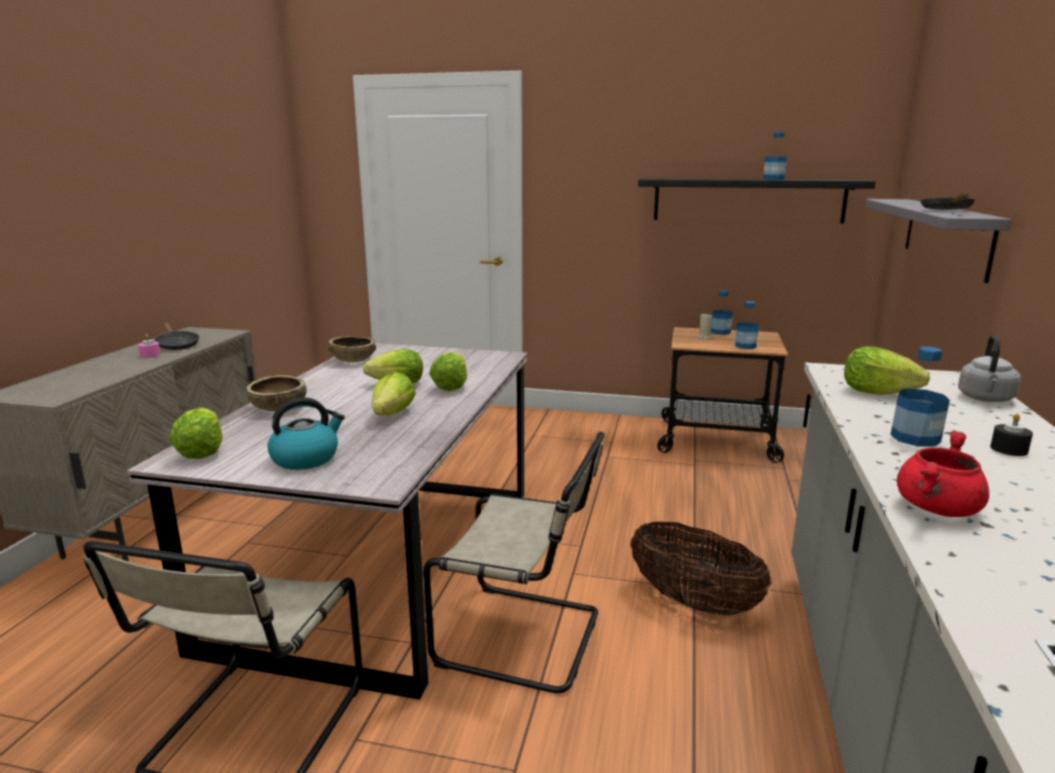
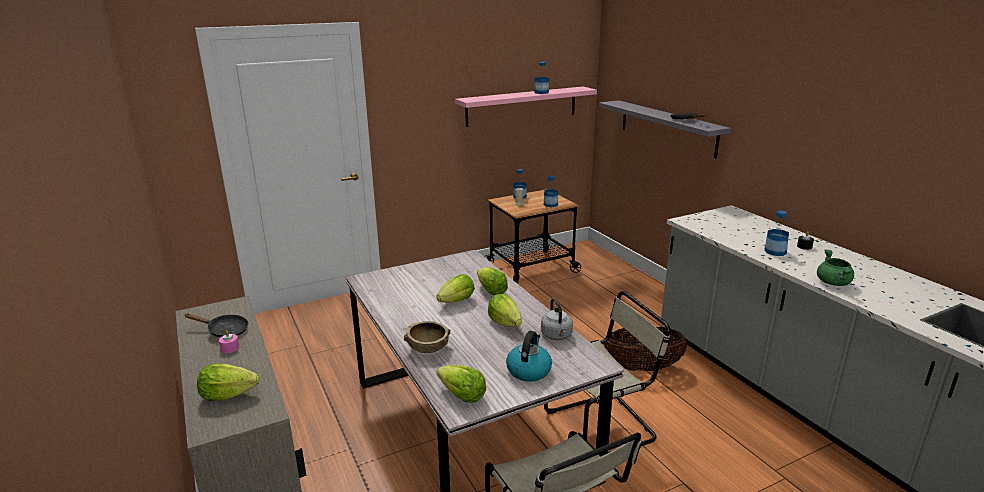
camera: 40 degrees left, 5 degrees up
brown bowl [328,336,376,362] -> none
black shelf [638,178,876,223] -> pink shelf [455,87,597,127]
lettuce [844,346,930,395] -> lettuce moved to [197,364,259,401]
red cooking pot [897,430,989,517] -> green cooking pot [817,249,854,286]
grey kettle [958,335,1021,402] -> grey kettle moved to [541,298,573,340]

